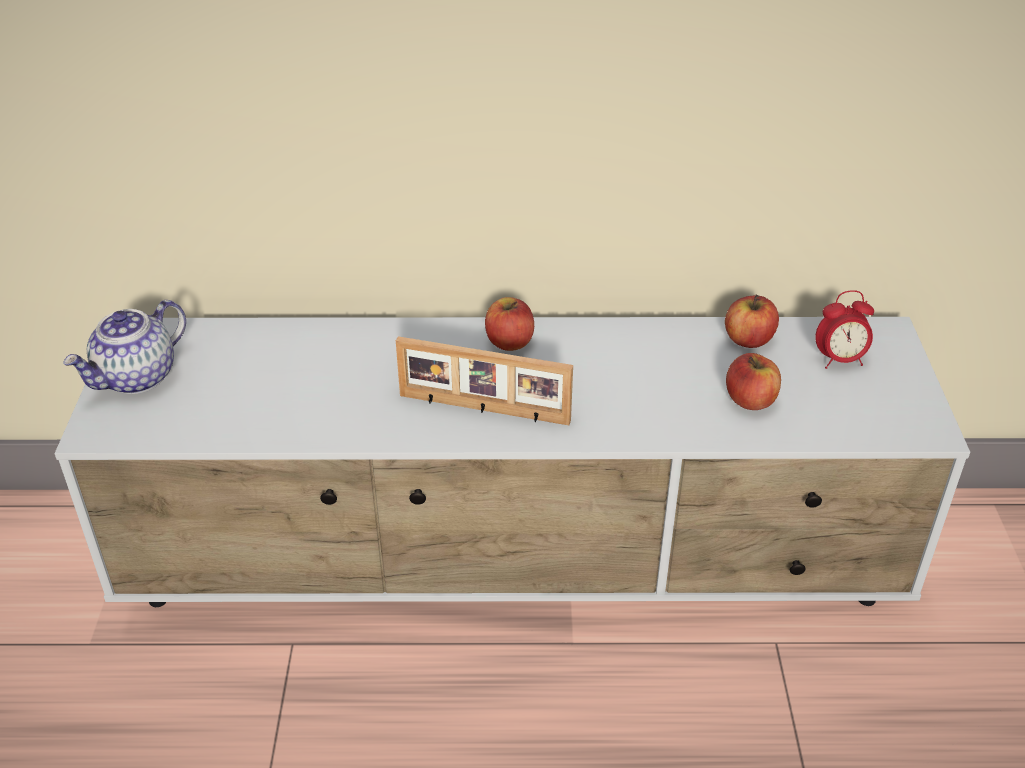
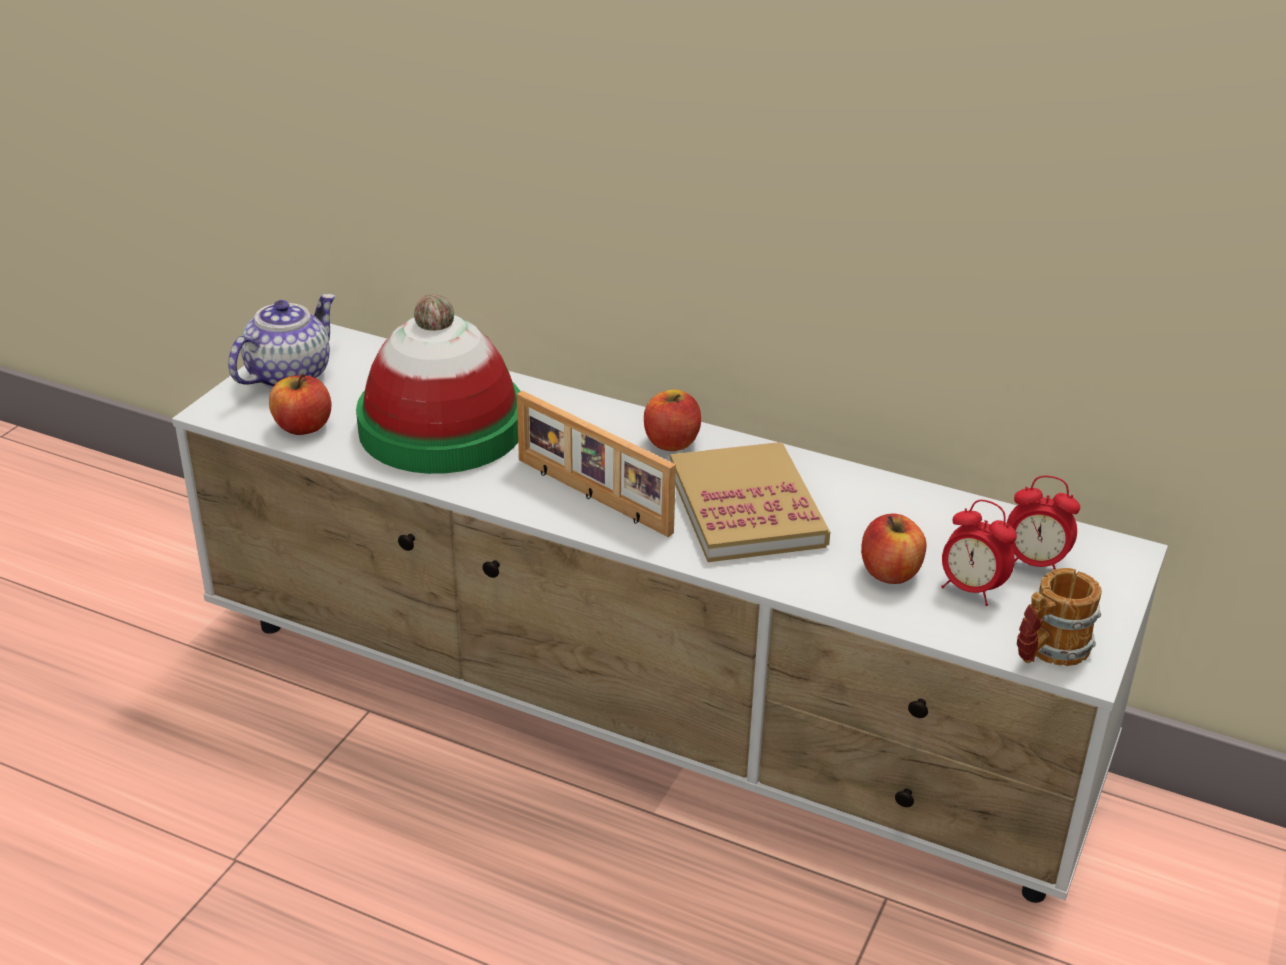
camera: 25 degrees right, 5 degrees down
teapot [63,300,186,394] -> teapot turned 150 degrees clockwise [228,294,335,389]
apple [725,294,779,348] -> apple moved to [269,373,331,435]
none -> hat [356,294,521,474]
none -> book [670,442,830,562]
none -> alarm clock [941,500,1017,606]
none -> mug [1017,568,1102,666]

